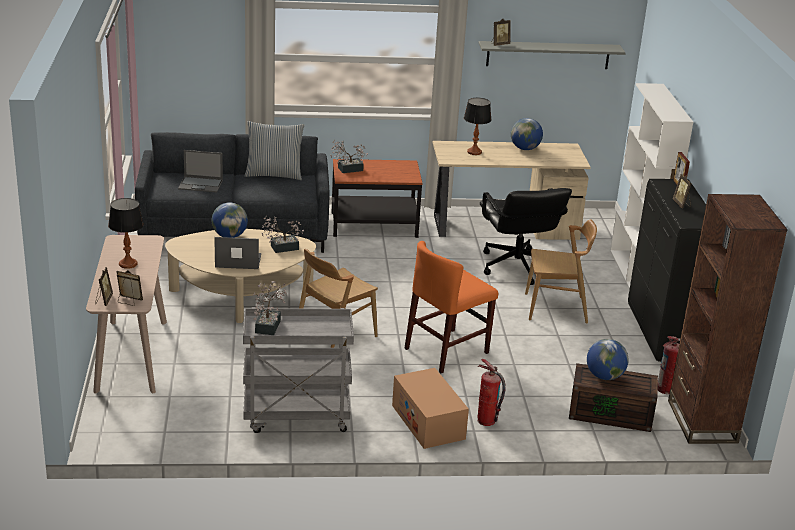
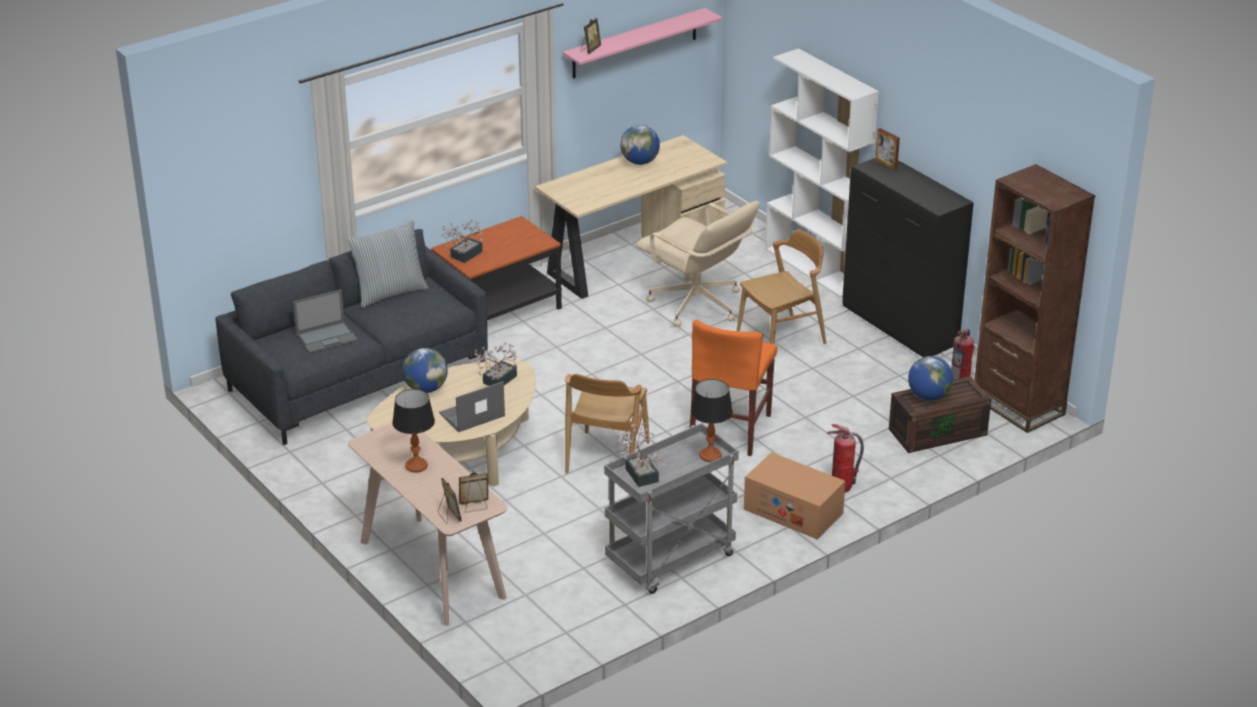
camera: 30 degrees left, 5 degrees up
table lamp [464,98,491,155] -> table lamp moved to [691,379,733,462]
grey shelf [479,41,626,69] -> pink shelf [563,8,723,78]
black office chair [480,188,572,285] -> beige office chair [636,201,760,327]
picture frame [673,174,692,208] -> none

